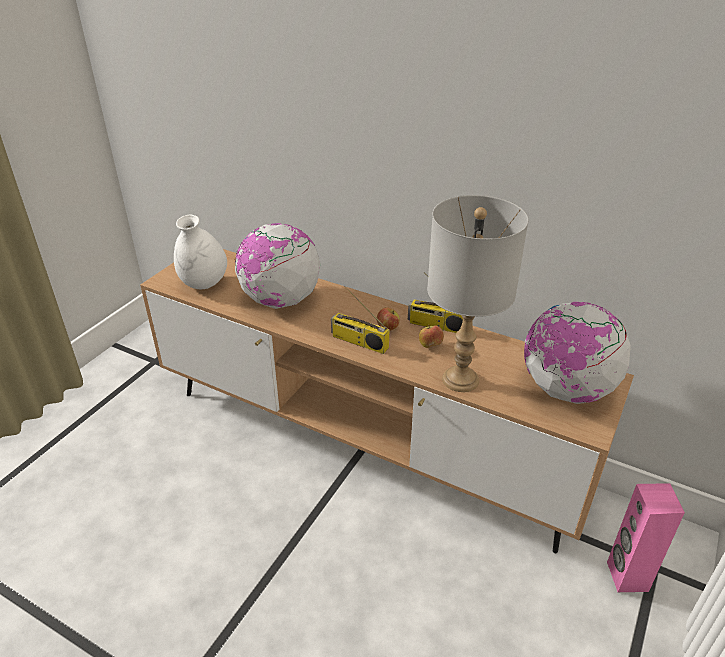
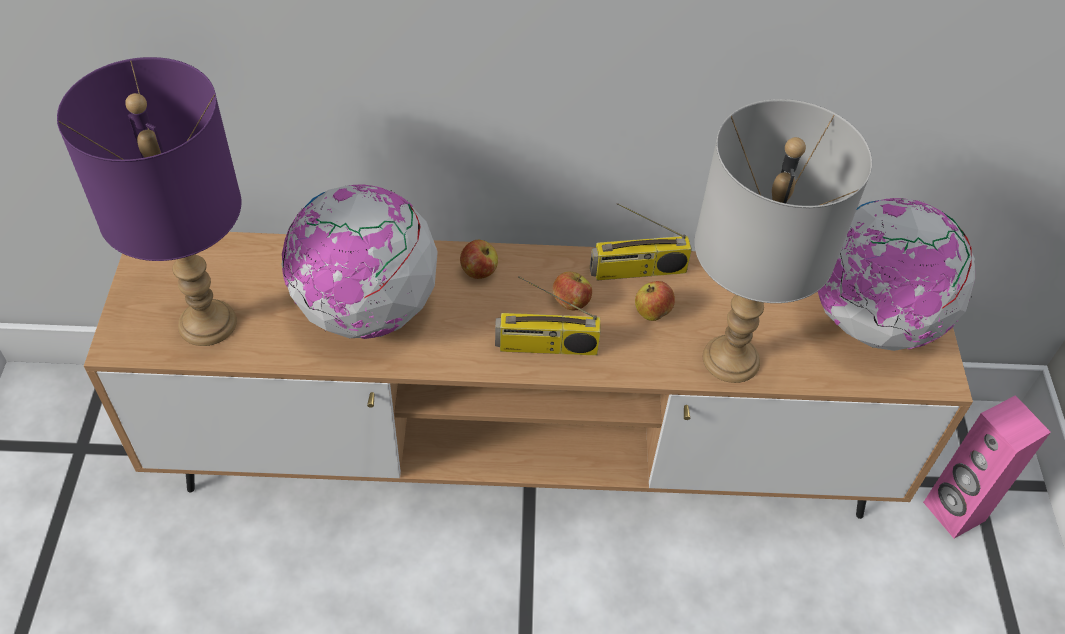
camera: 30 degrees left, 15 degrees up
white vase [174,215,227,289] -> purple table lamp [57,57,241,346]
none -> apple [460,240,498,279]

